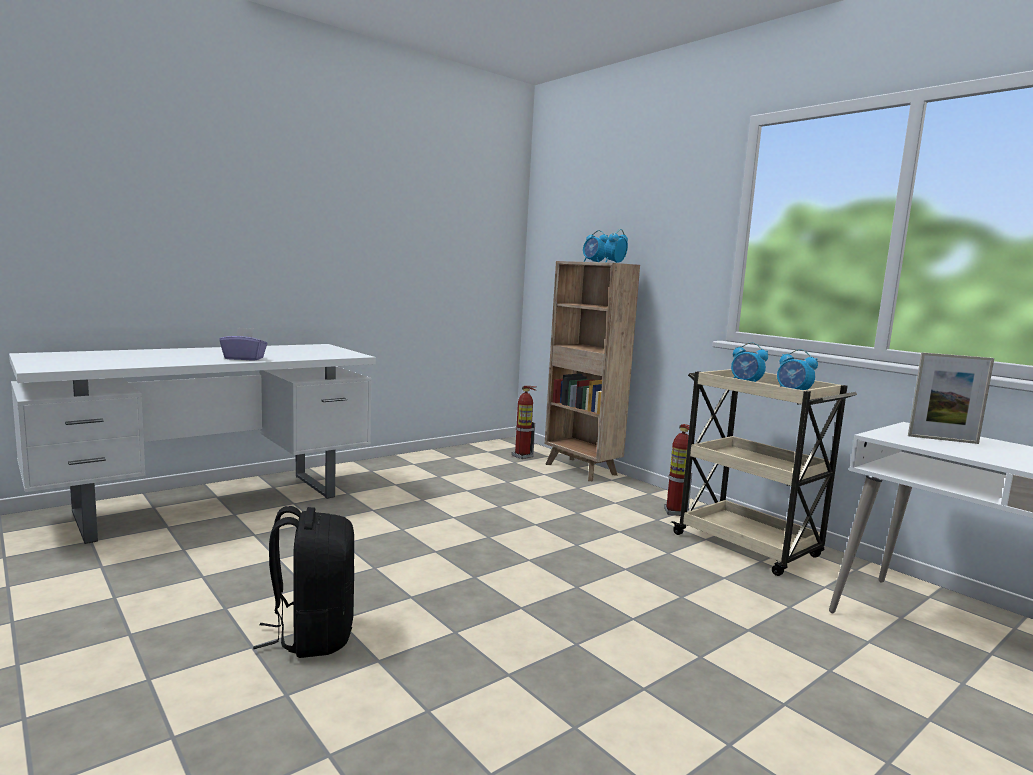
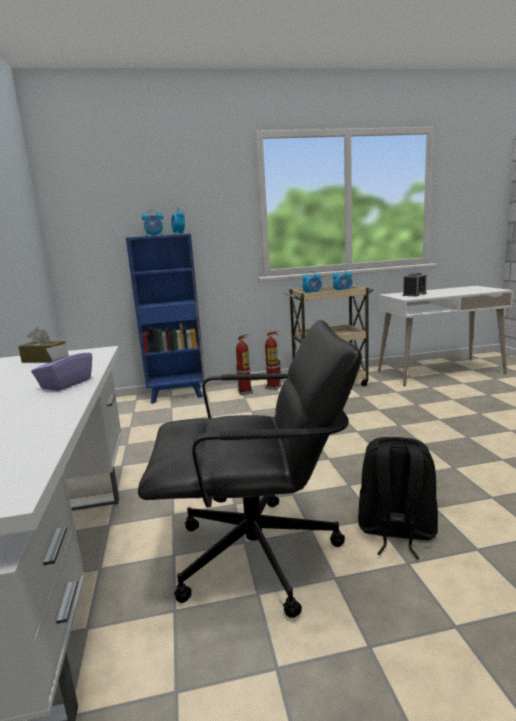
camera: 60 degrees left, 5 degrees up
fire extinguisher [512,386,536,459] -> fire extinguisher moved to [236,335,253,395]
brown bookcase [545,261,640,481] -> blue bookcase [126,234,205,404]
picture frame [908,352,994,444] -> alarm clock [403,273,427,296]
none -> brown tissue box [18,327,66,363]
none -> black office chair [138,320,362,618]

